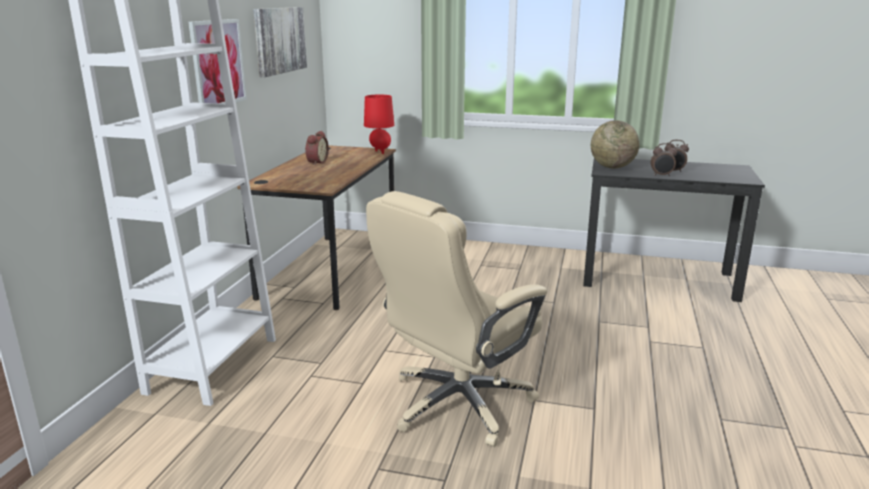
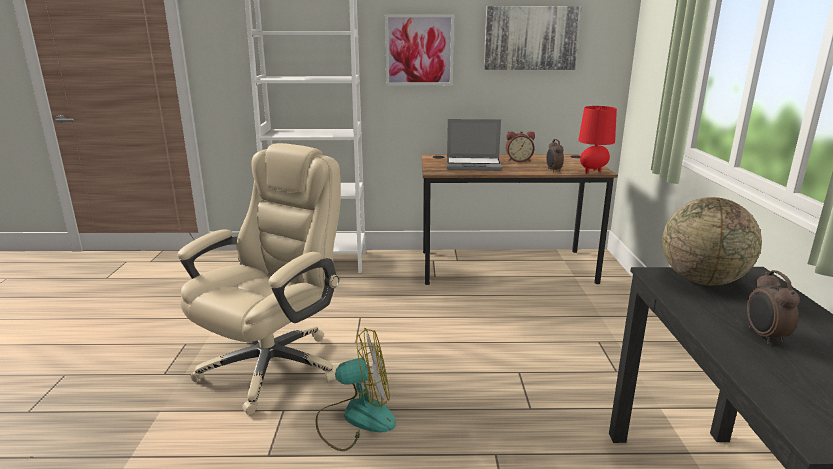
camera: 75 degrees right, 0 degrees up
beige office chair [366,191,547,447] -> beige office chair turned 90 degrees clockwise [177,143,341,415]
alarm clock [651,143,677,176] -> alarm clock moved to [546,139,564,173]
none -> fan [316,328,396,451]
none -> laptop [447,119,502,171]

